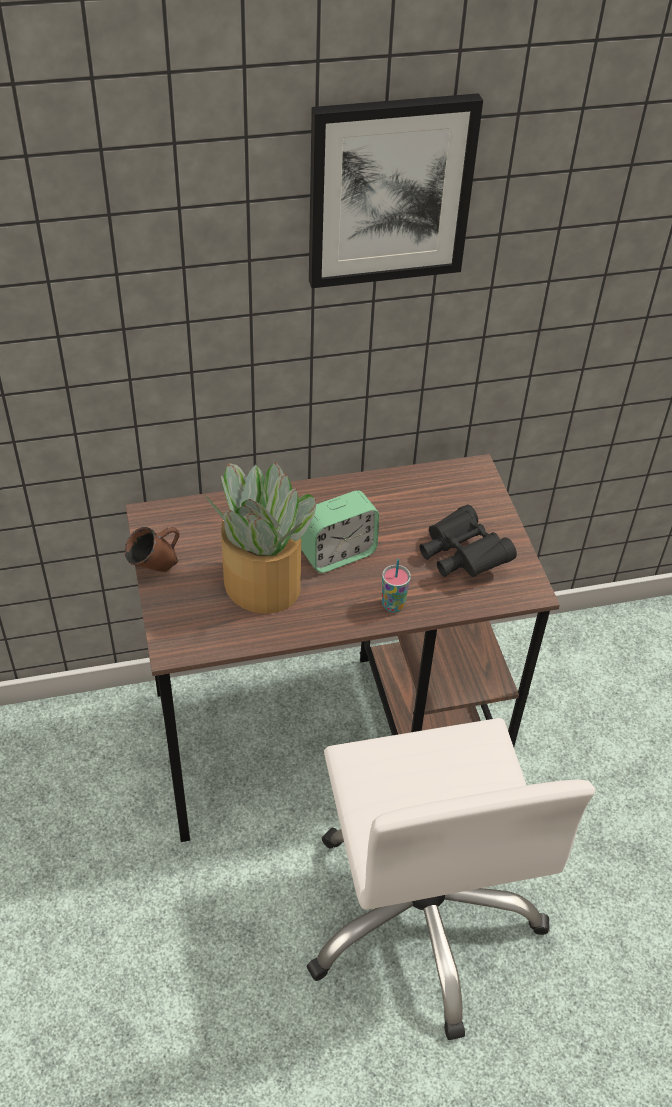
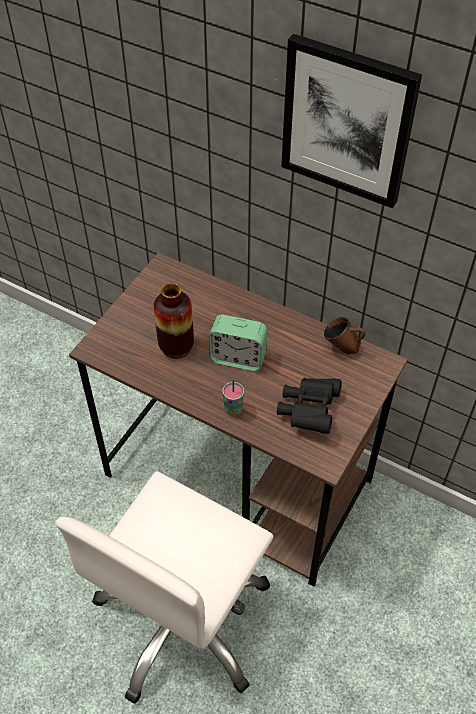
camera: 45 degrees right, 5 degrees up
brown mug [125,527,180,572] -> brown mug moved to [324,317,366,355]
potted plant [205,462,316,614] -> vase [154,283,194,359]

